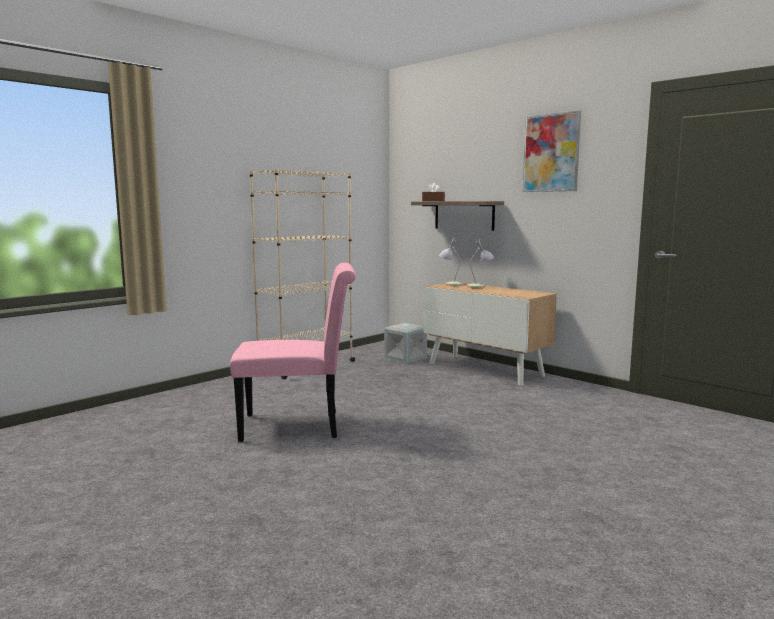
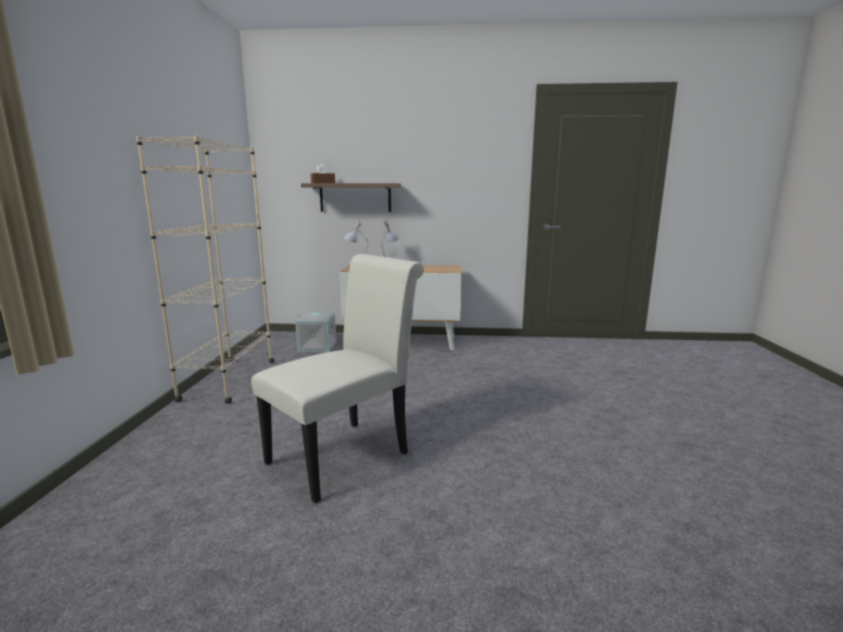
camera: 40 degrees left, 5 degrees up
pink chair [230,263,356,442] -> white chair [251,254,424,503]
picture [523,110,581,192] -> none

